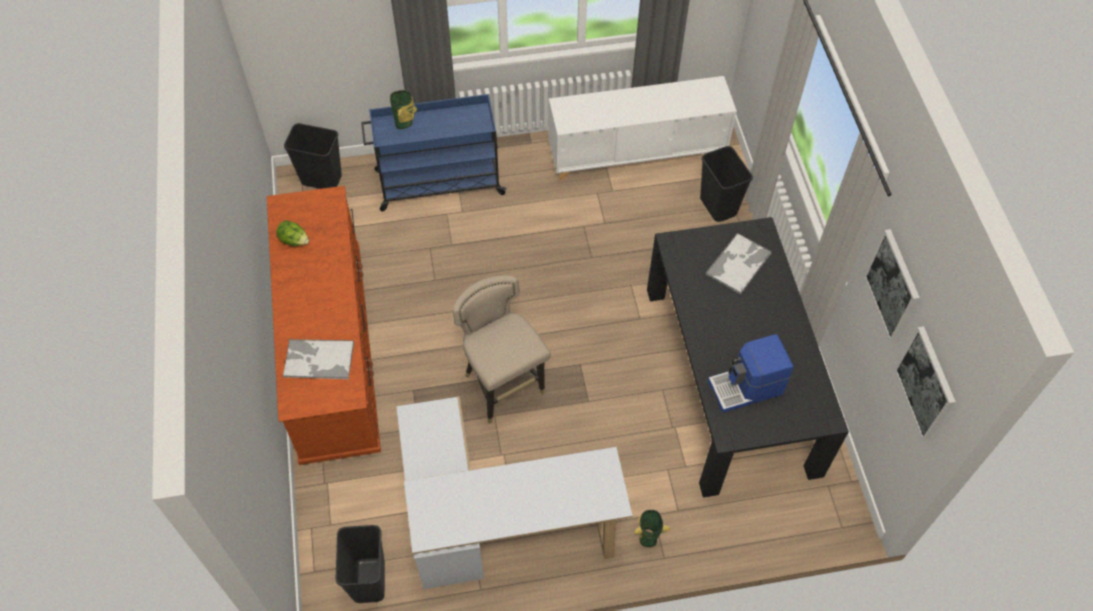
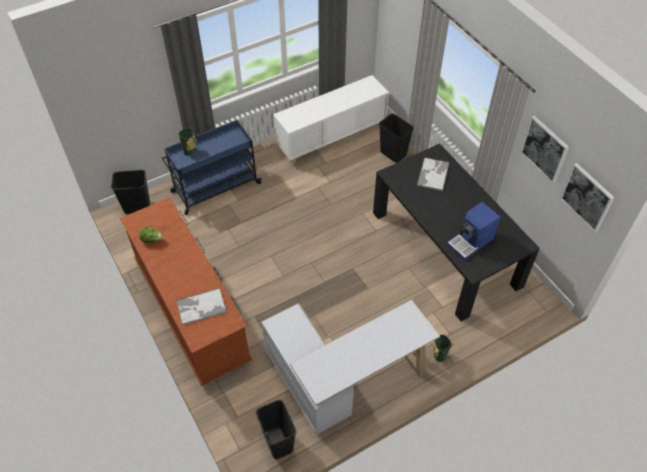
camera: 20 degrees left, 5 degrees down
beige stool [453,275,551,424] -> none

